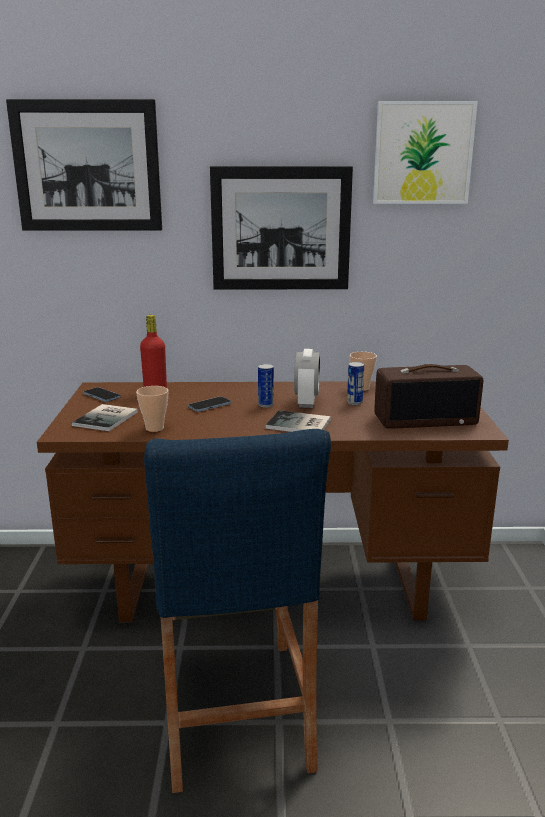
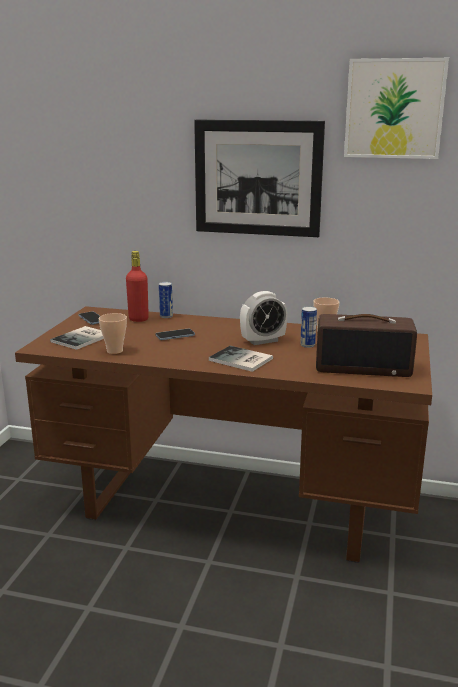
camera: 15 degrees right, 0 degrees up
picture [6,99,162,231] -> none
blue stool [144,429,331,793] -> none
can [258,364,274,408] -> can moved to [159,282,173,318]
alarm clock [294,349,320,408] -> alarm clock turned 45 degrees clockwise [240,291,288,345]

